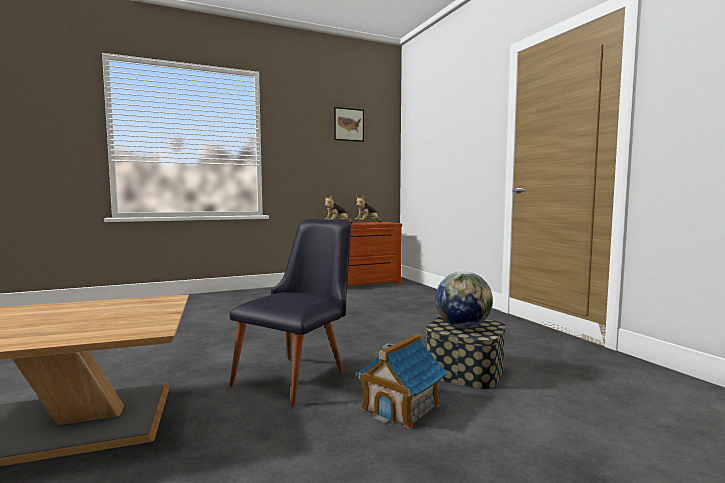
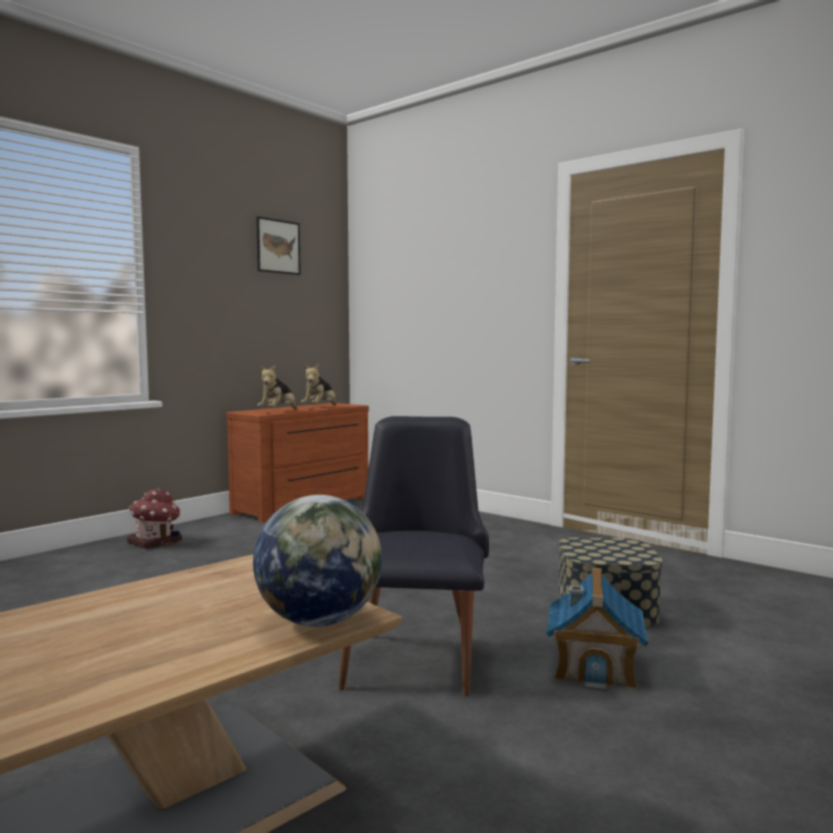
camera: 25 degrees left, 0 degrees up
globe [435,271,493,329] -> globe moved to [253,495,382,627]
none -> toy house [127,489,182,549]

